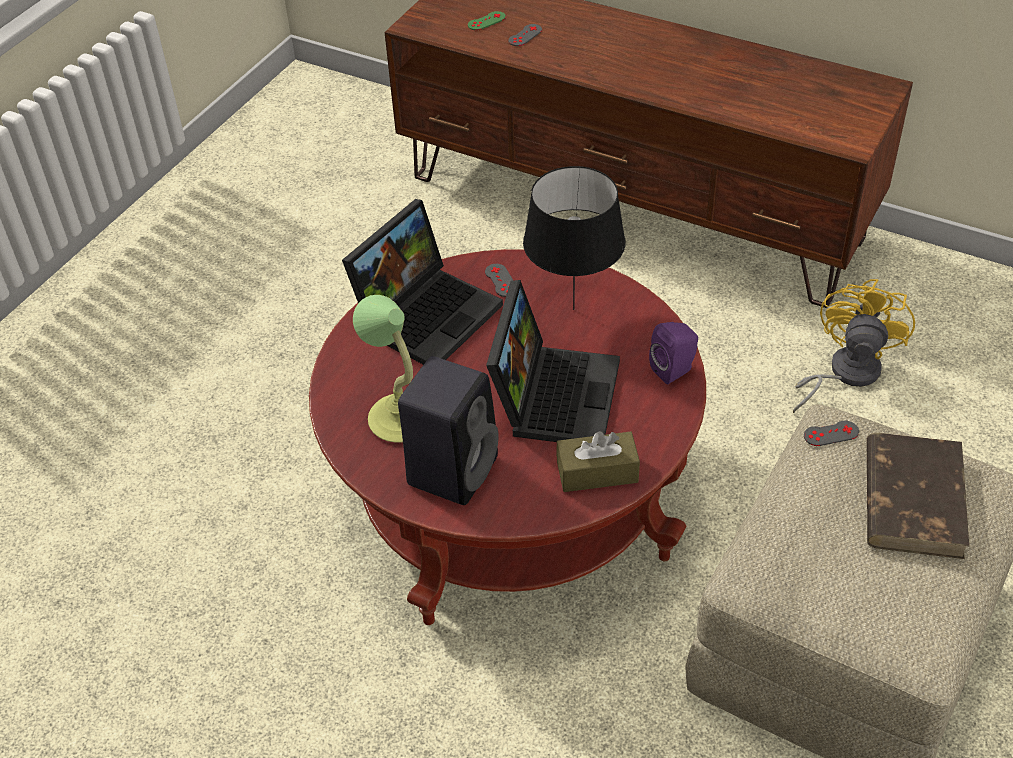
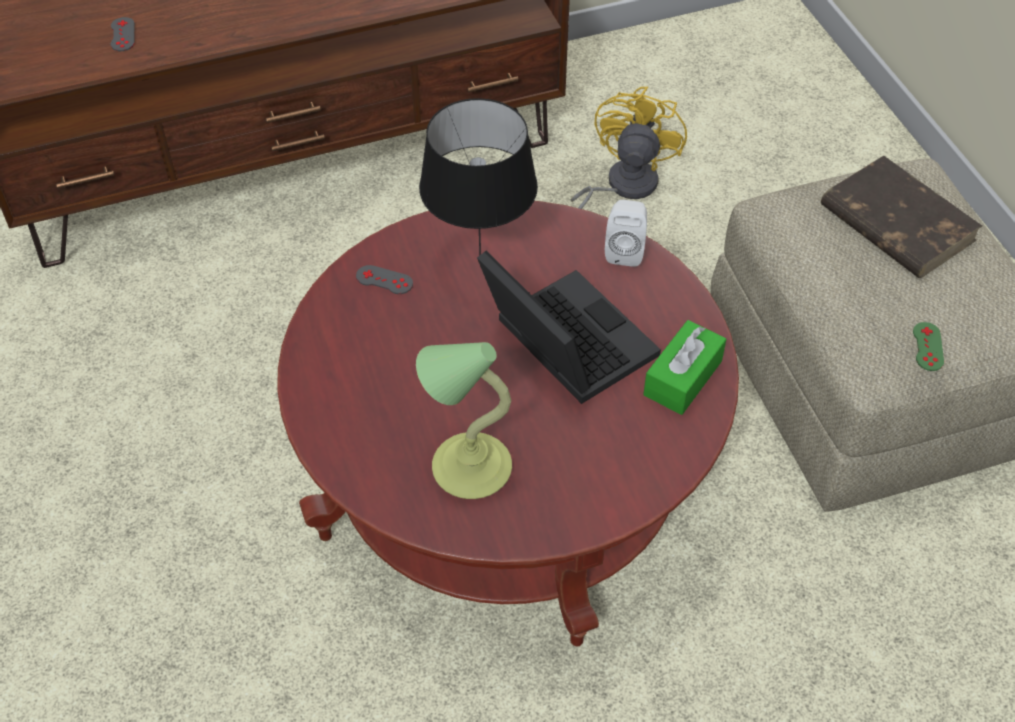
camera: 50 degrees left, 5 degrees up
laptop [342,199,503,365] -> none
black speaker [398,356,499,505] -> none
green game controller [468,11,506,30] -> green game controller moved to [913,322,944,371]
brown tissue box [556,431,640,492] -> green tissue box [643,320,726,415]
purple speaker [649,322,698,384] -> white speaker [605,200,647,267]
yellow fan [793,279,915,413] -> yellow fan turned 45 degrees clockwise [571,86,687,209]
grey game controller [804,421,859,446] -> none

